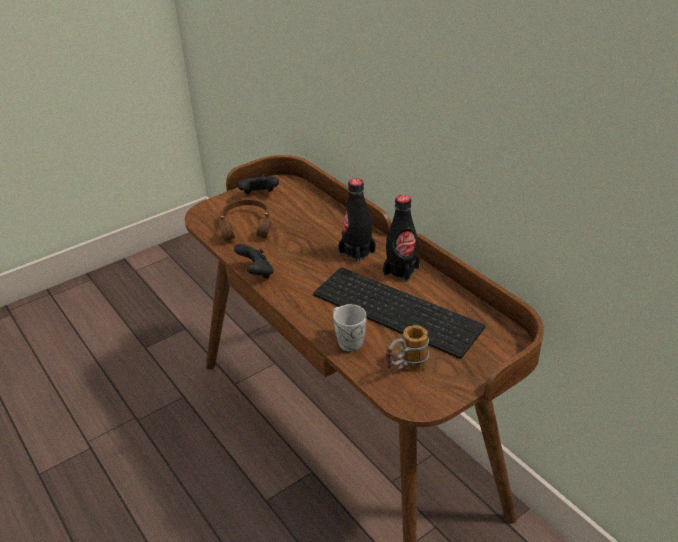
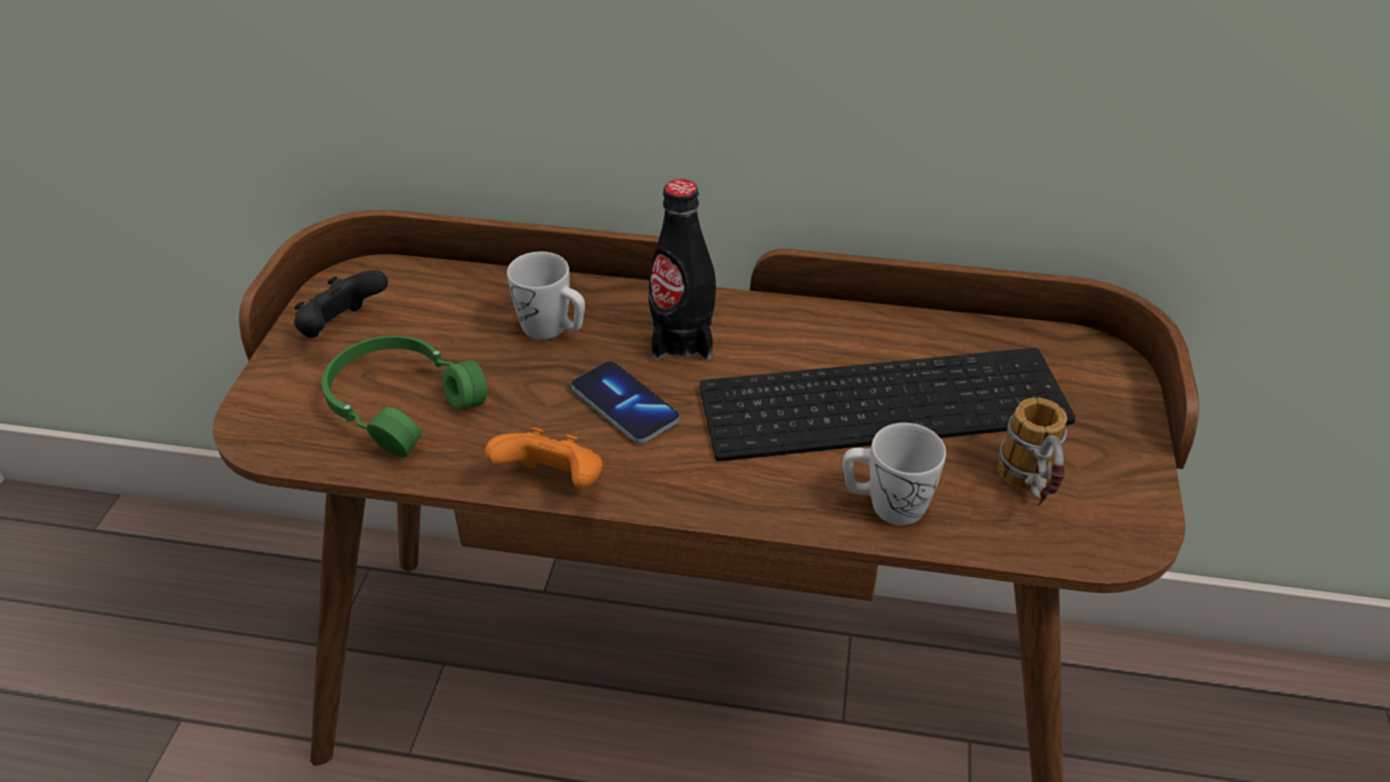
camera: 45 degrees left, 5 degrees up
brown headphones [219,199,271,241] -> green headphones [322,336,487,457]
black game controller [234,244,274,279] -> orange game controller [485,427,602,488]
black bottle [383,195,420,282] -> none
none -> white mug [507,252,585,340]
none -> phone [571,361,680,444]

